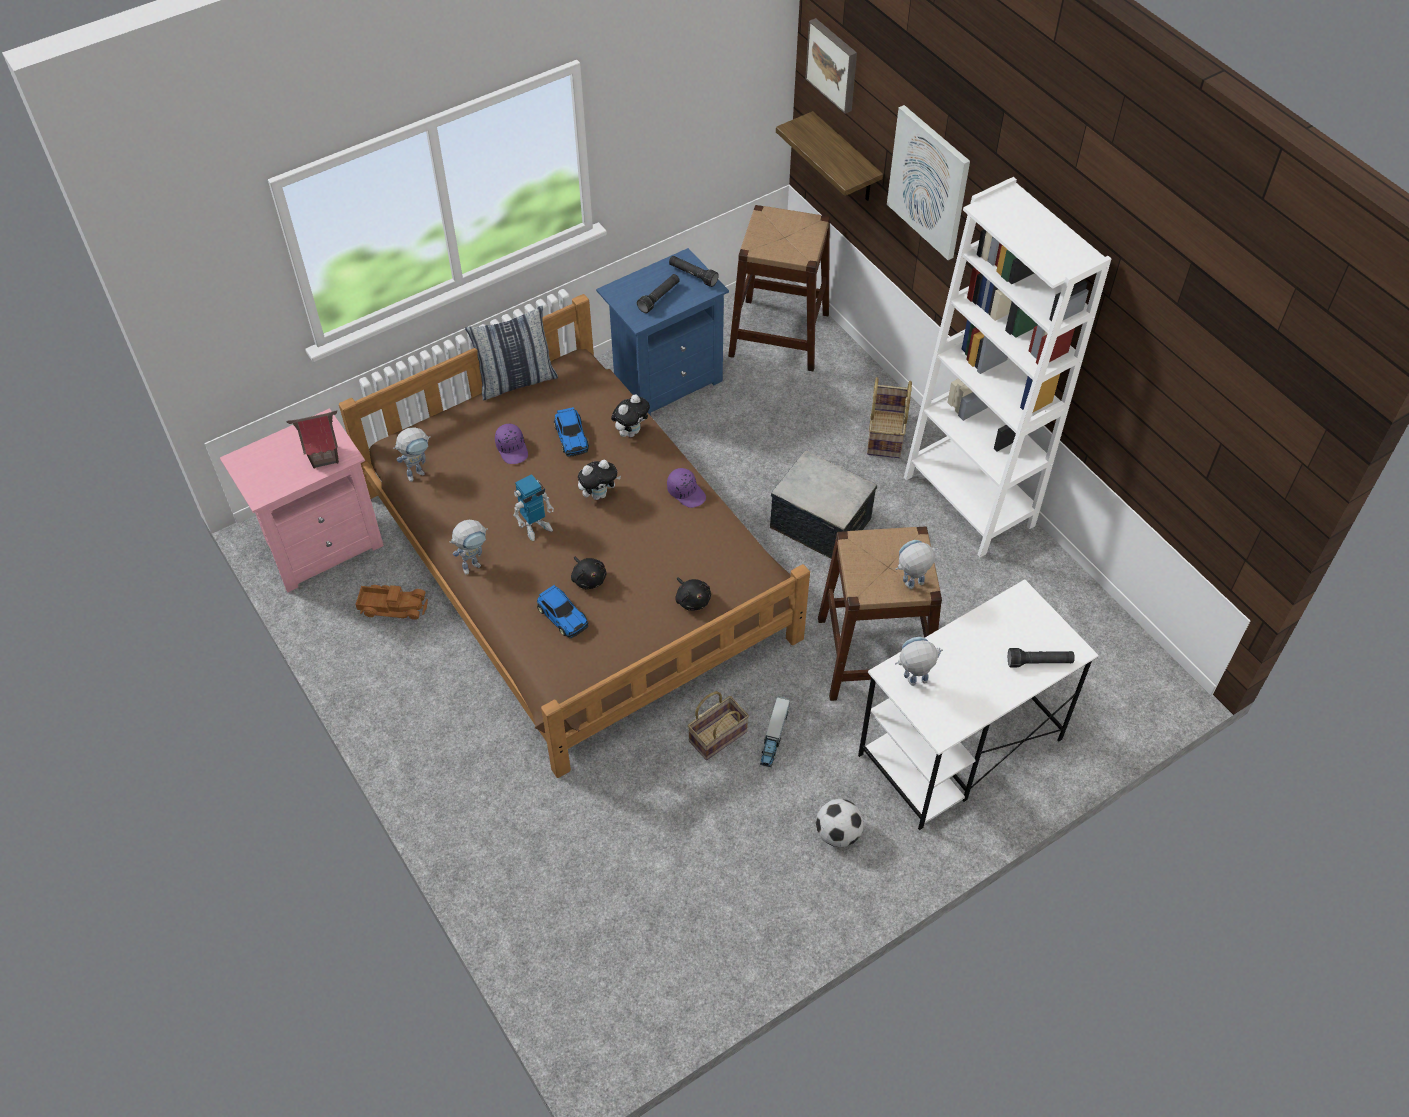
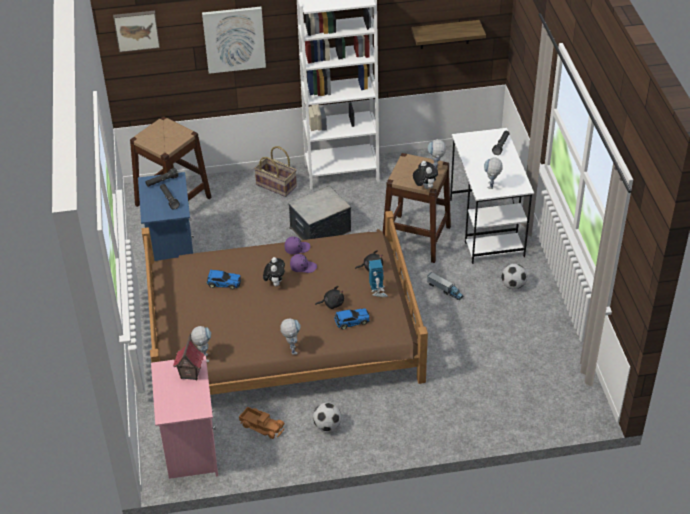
camera: 65 degrees left, 10 degrees down
toy truck [355,585,428,620] -> toy truck turned 90 degrees clockwise [239,406,284,439]
pillow [465,306,558,400] -> none
purple cap [495,423,528,464] -> purple cap moved to [290,254,317,273]
toy robot [513,474,554,541] -> toy robot moved to [369,259,387,297]
plush toy [611,394,650,437] -> plush toy moved to [413,161,438,189]
basket [688,691,749,760] -> none
shelf [776,111,883,201] -> shelf moved to [411,20,486,49]
none -> football [313,403,342,431]

